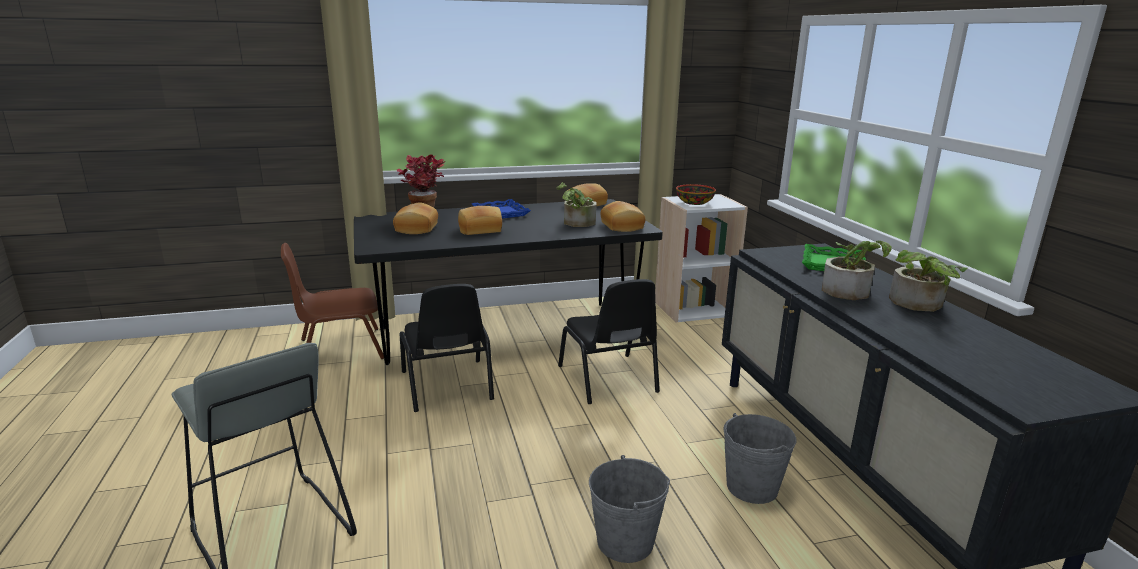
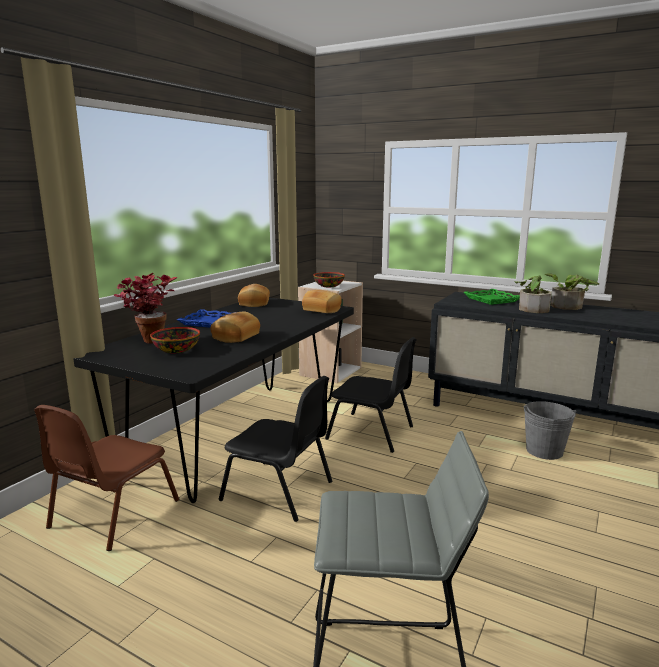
camera: 45 degrees left, 5 degrees down
bread [393,202,438,234] -> bowl [150,327,200,354]
potted plant [556,182,597,227] -> none
grey bucket [589,455,670,563] -> none

